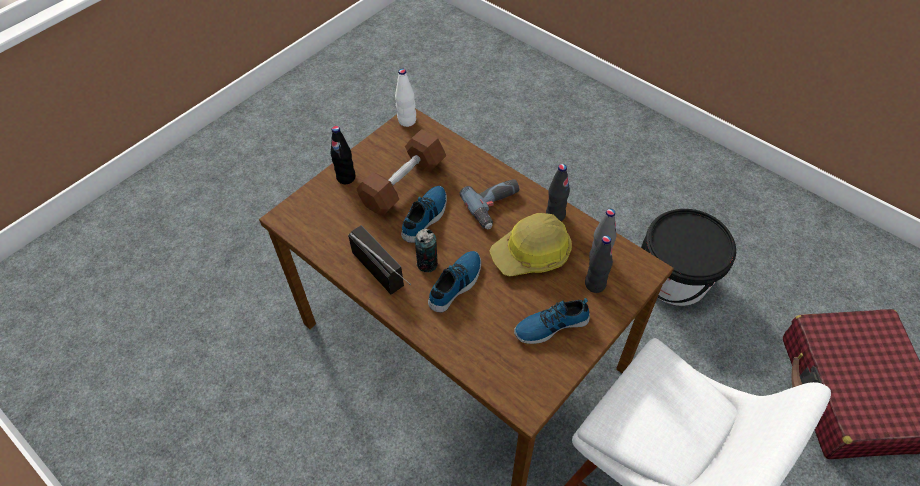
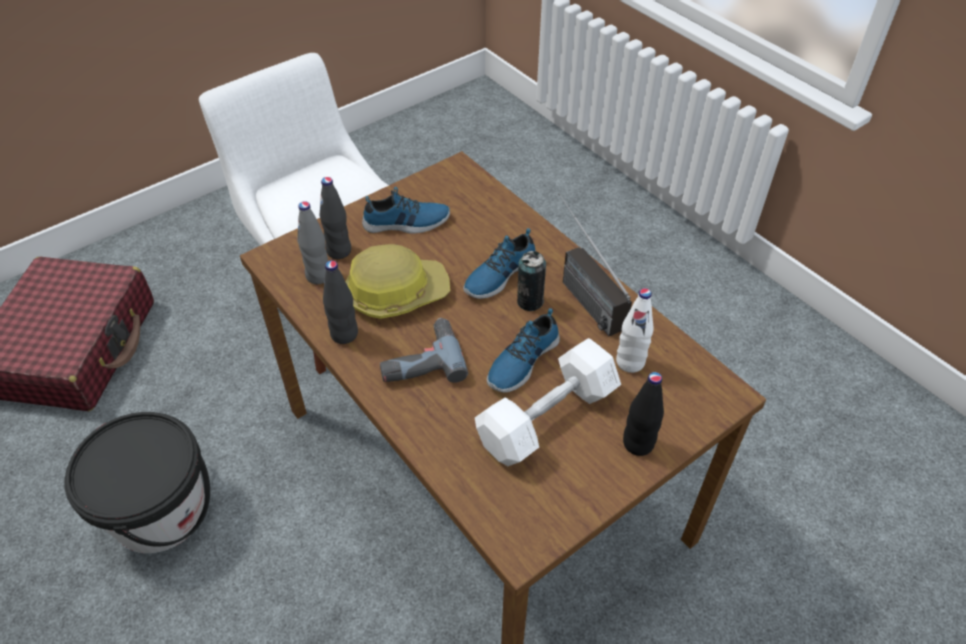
camera: 170 degrees left, 5 degrees down
brown dumbbell [357,129,446,216] -> white dumbbell [475,338,621,466]
white bottle [395,68,416,127] -> white bottle moved to [616,288,654,373]

